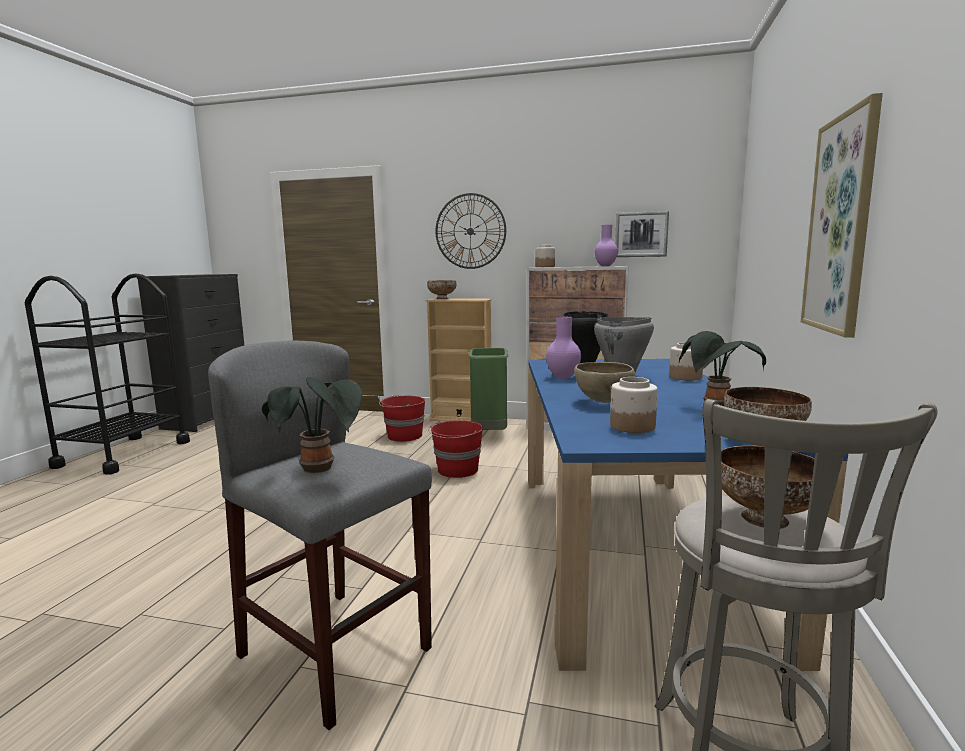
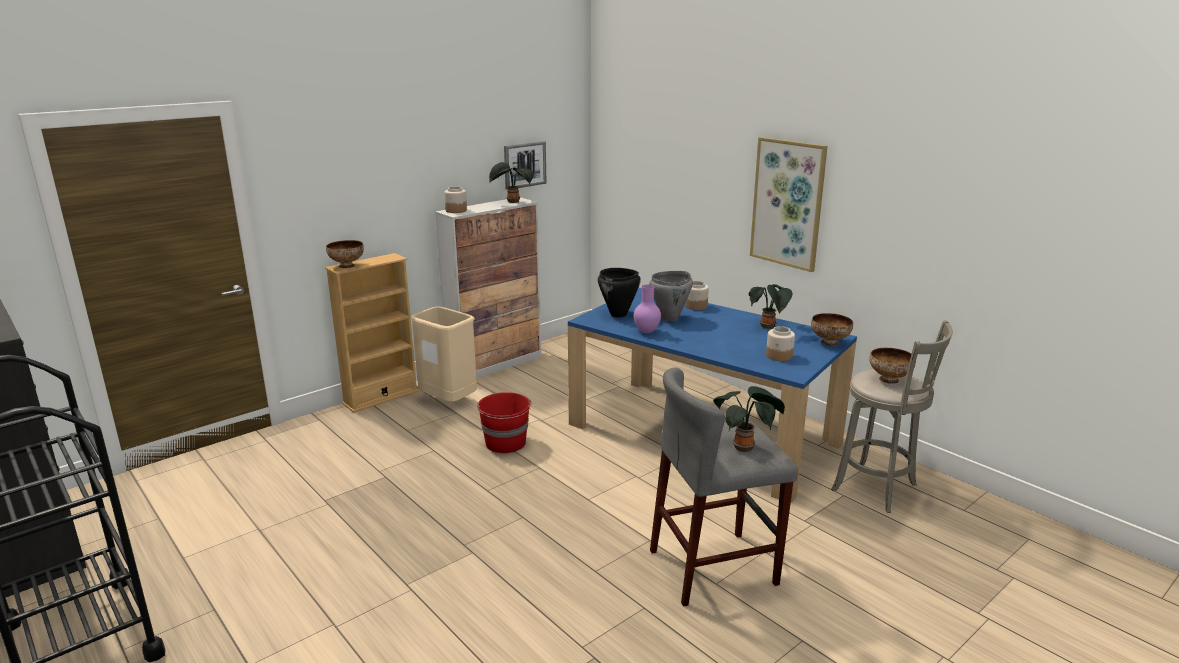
camera: 55 degrees left, 10 degrees up
red bucket [379,395,425,442] -> none
wall clock [436,193,506,269] -> none
green trash can [468,348,508,430] -> beige trash can [410,307,477,402]
brown bowl [574,362,635,403] -> none
purple vase [595,225,618,266] -> potted plant [489,162,533,203]

